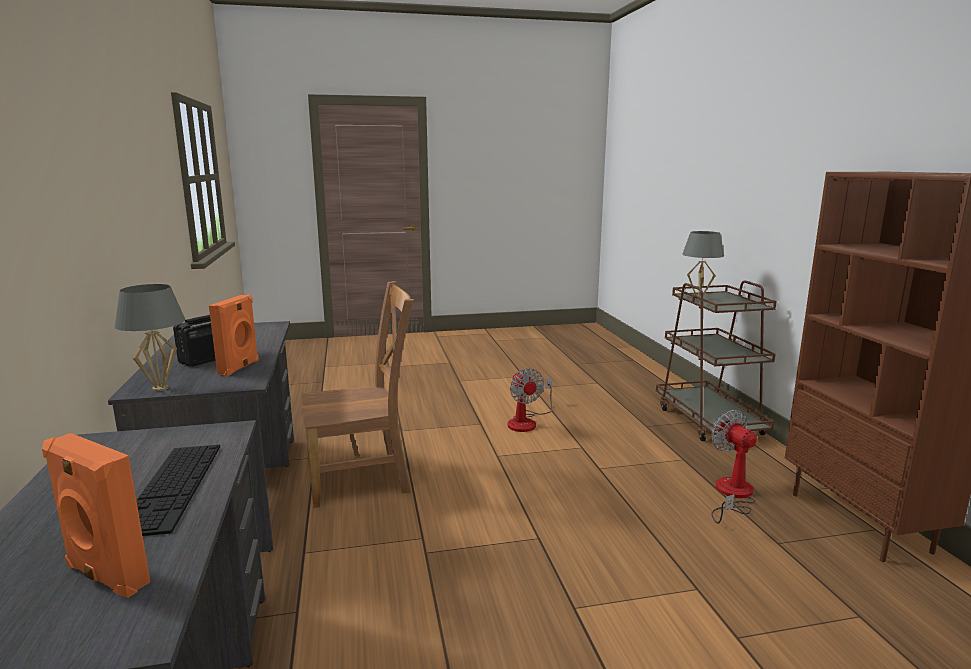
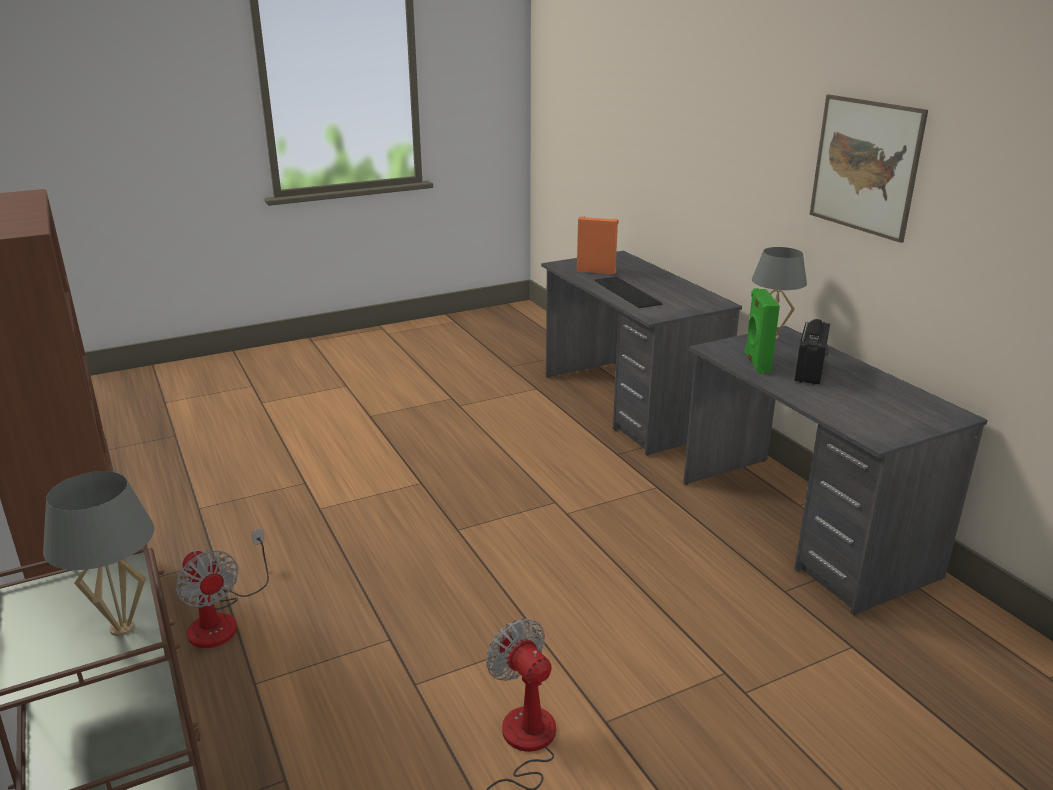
camera: 165 degrees right, 10 degrees up
orange speaker [209,295,259,376] -> green speaker [745,288,780,374]
brown chair [302,281,414,508] -> none
none -> picture [810,95,928,243]

